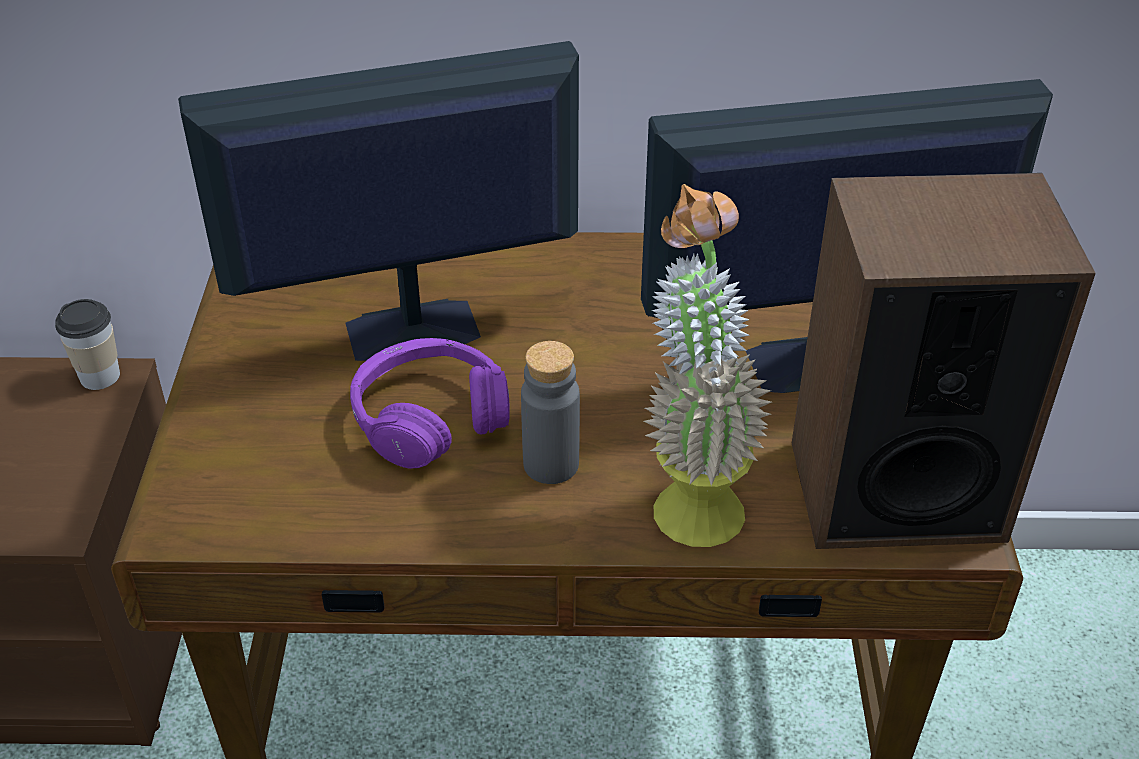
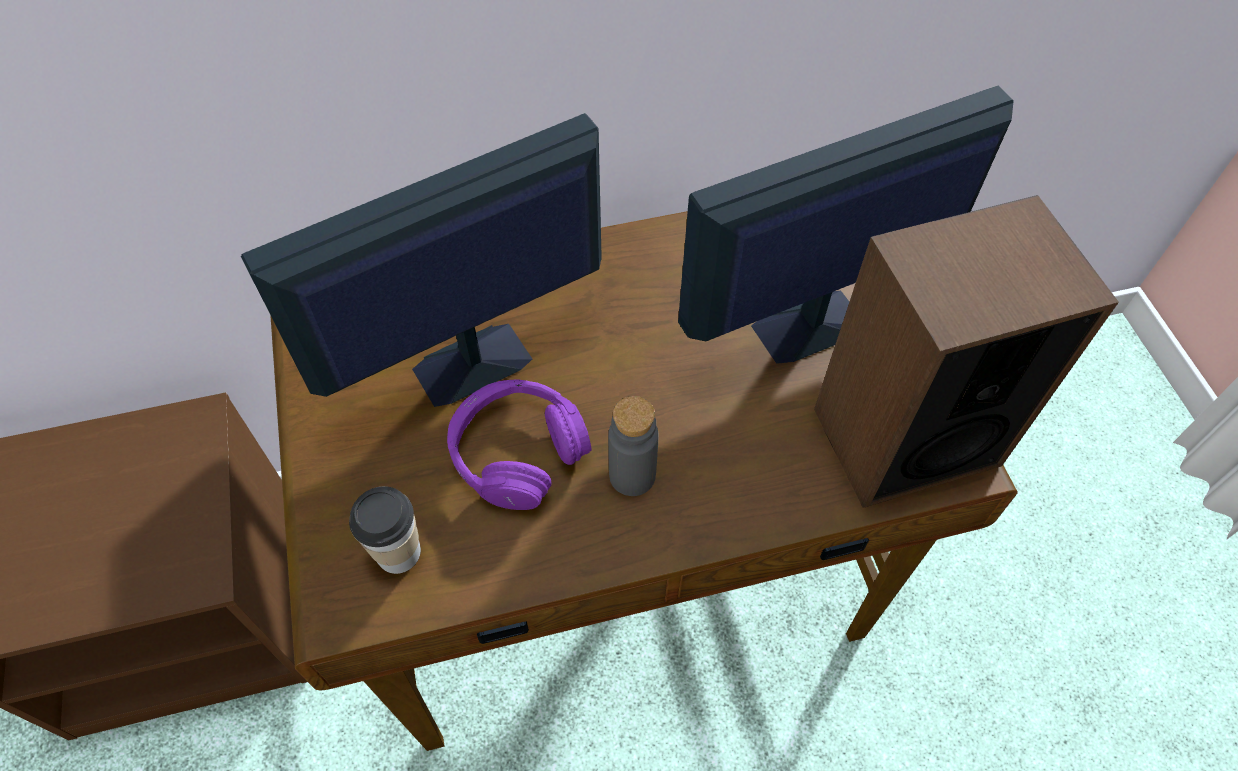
camera: 15 degrees left, 15 degrees up
cup [55,299,120,390] -> cup moved to [349,486,421,574]
potted plant [643,184,772,547] -> none

